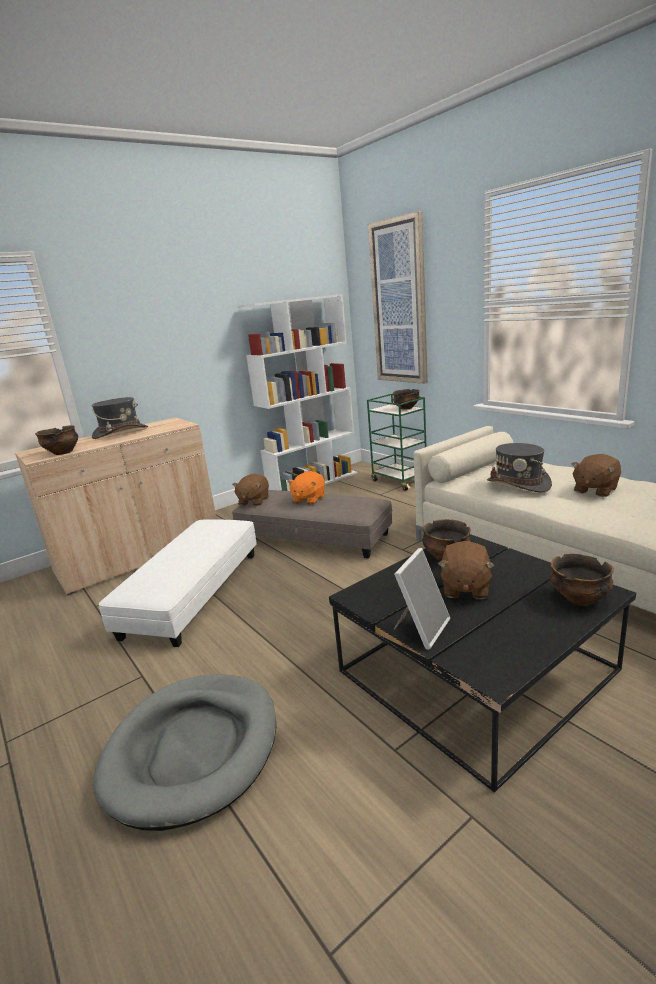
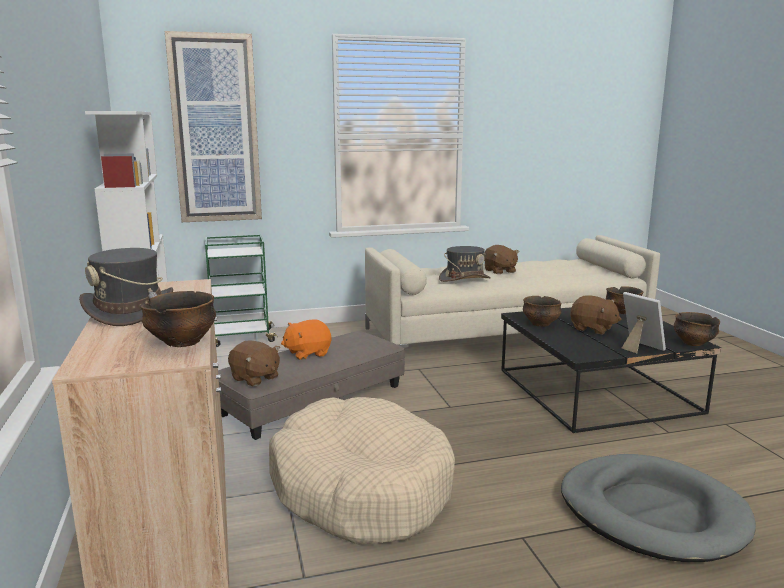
camera: 70 degrees left, 5 degrees down
white ottoman [99,519,257,647] -> beige dog bed [269,397,455,545]
orange plush toy [287,471,325,505] -> orange plush toy turned 105 degrees clockwise [281,320,331,360]
bowl [393,389,420,409] -> bowl moved to [674,312,720,346]

